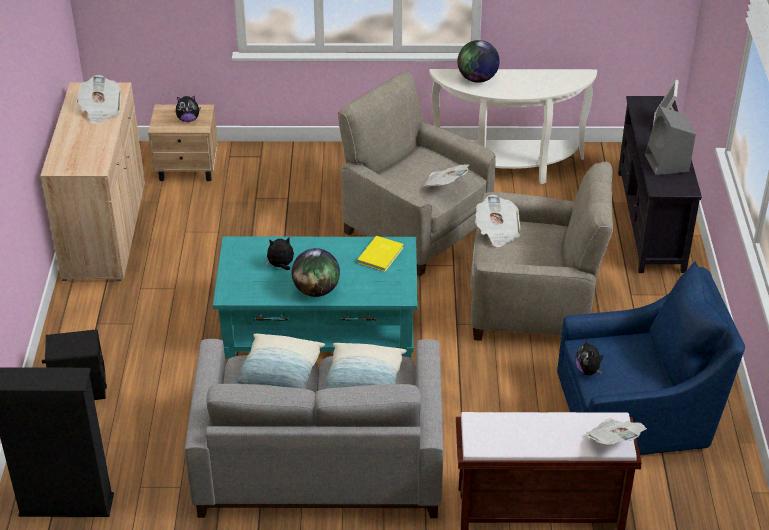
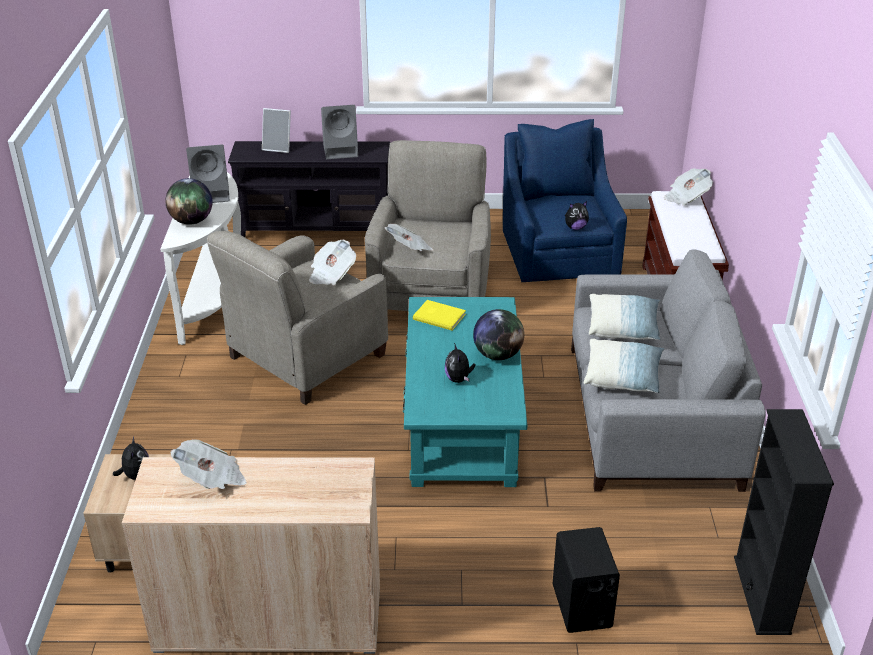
camera: 90 degrees left, 5 degrees down
none -> grey speaker [186,145,230,203]

